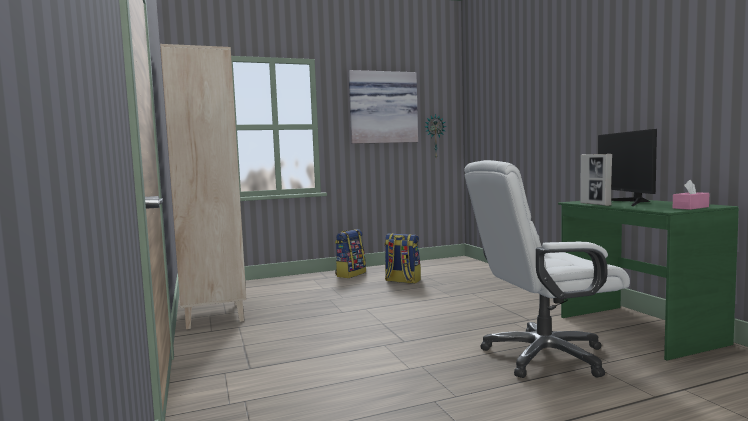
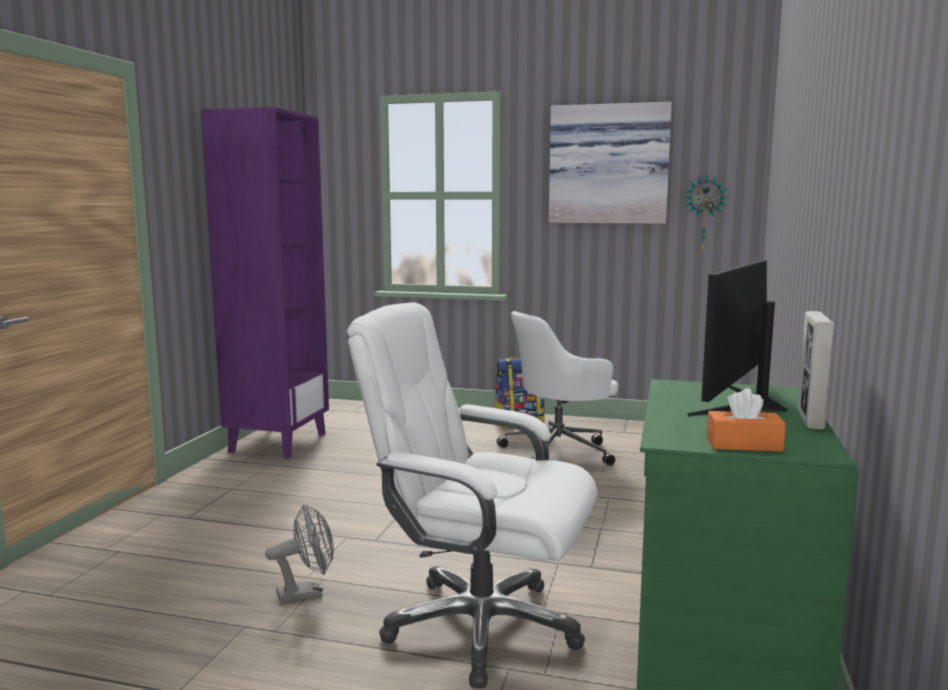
camera: 35 degrees right, 5 degrees up
beige bookcase [160,44,246,329] -> purple bookcase [201,107,329,459]
backpack [385,234,421,284] -> white office chair [497,311,618,465]
picture frame [580,154,612,206] -> picture frame moved to [797,311,834,430]
pink tissue box [673,180,709,210] -> orange tissue box [707,388,786,452]
none -> grey fan [265,504,334,604]

